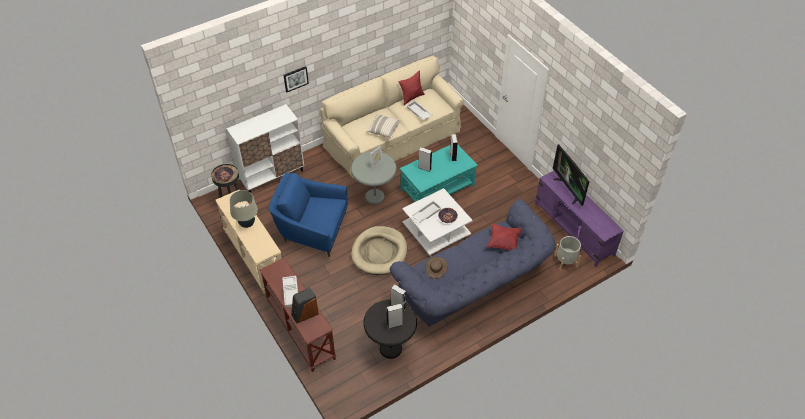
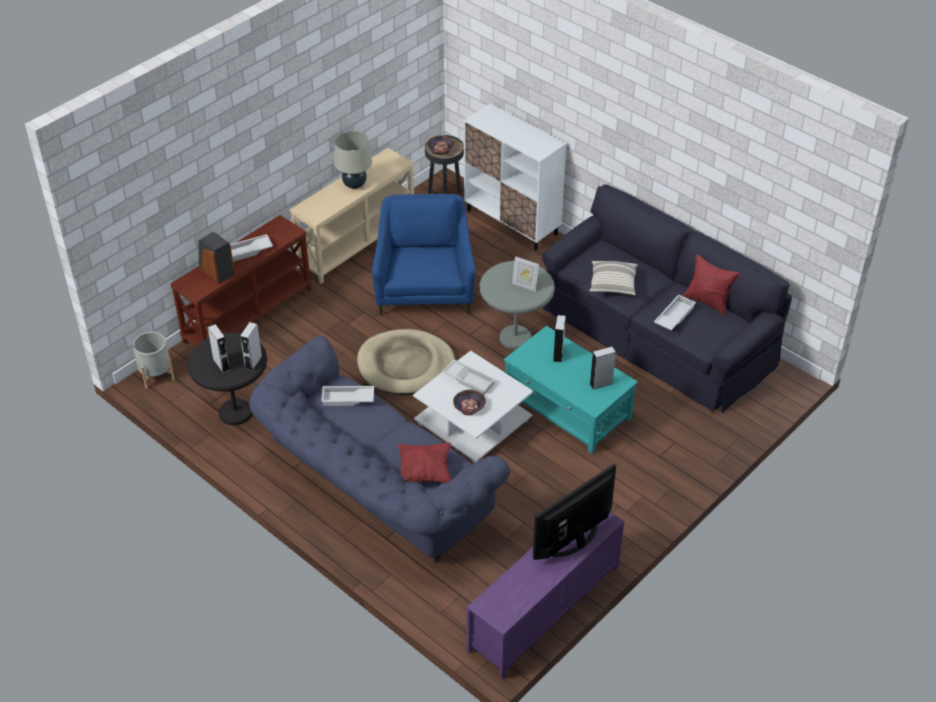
camera: 75 degrees right, 5 degrees down
picture [284,66,309,92] -> none
beige sofa [320,56,464,179] -> black sofa [542,184,792,413]
brown hat [425,257,448,279] -> white tray [321,386,374,406]
grey planter [554,236,581,270] -> grey planter moved to [133,332,175,389]

